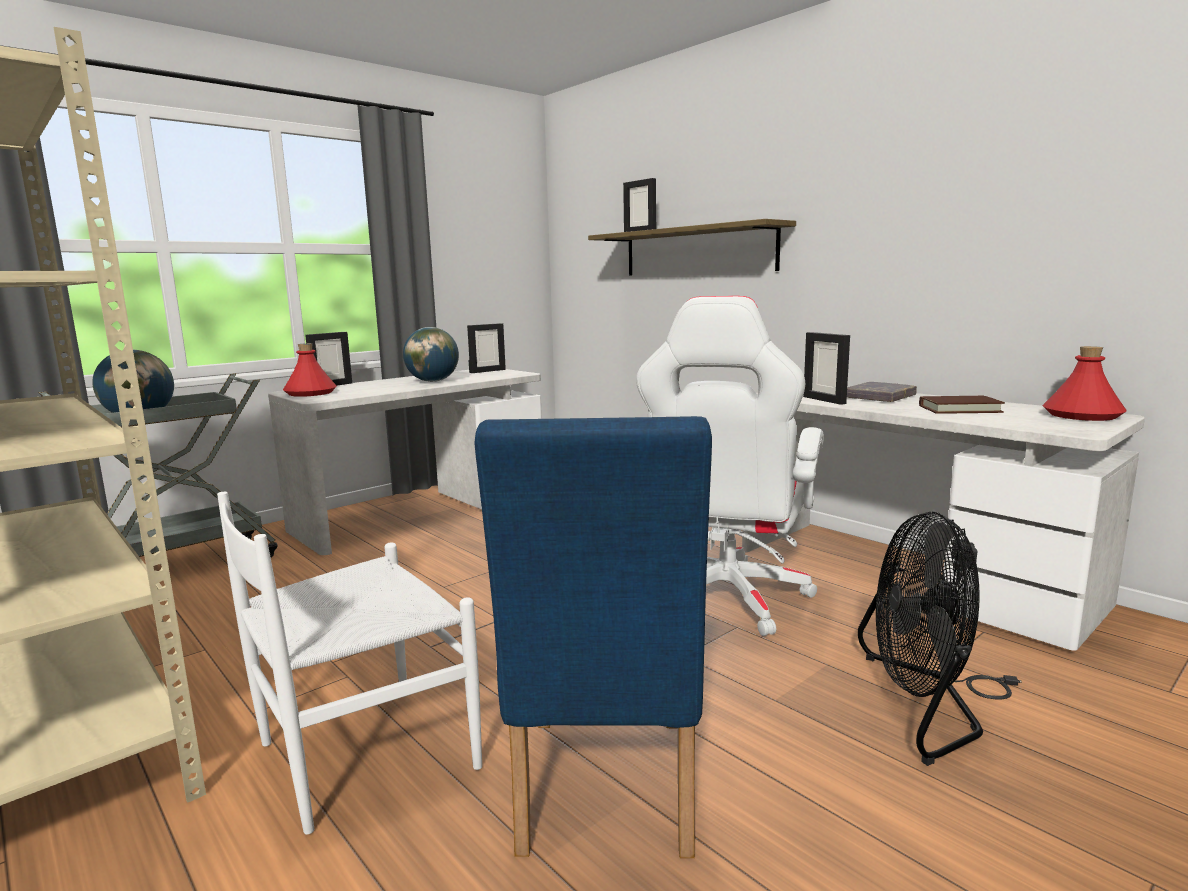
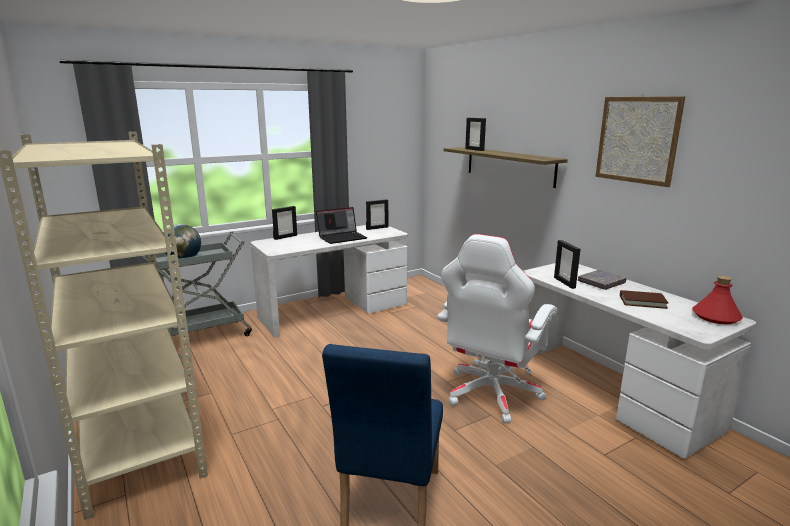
camera: 10 degrees right, 5 degrees up
white chair [217,492,482,835] -> none
red bottle [283,343,336,397] -> none
globe [403,327,459,382] -> laptop [316,207,367,244]
black fan [858,512,1022,766] -> none
none -> picture [595,96,685,187]

